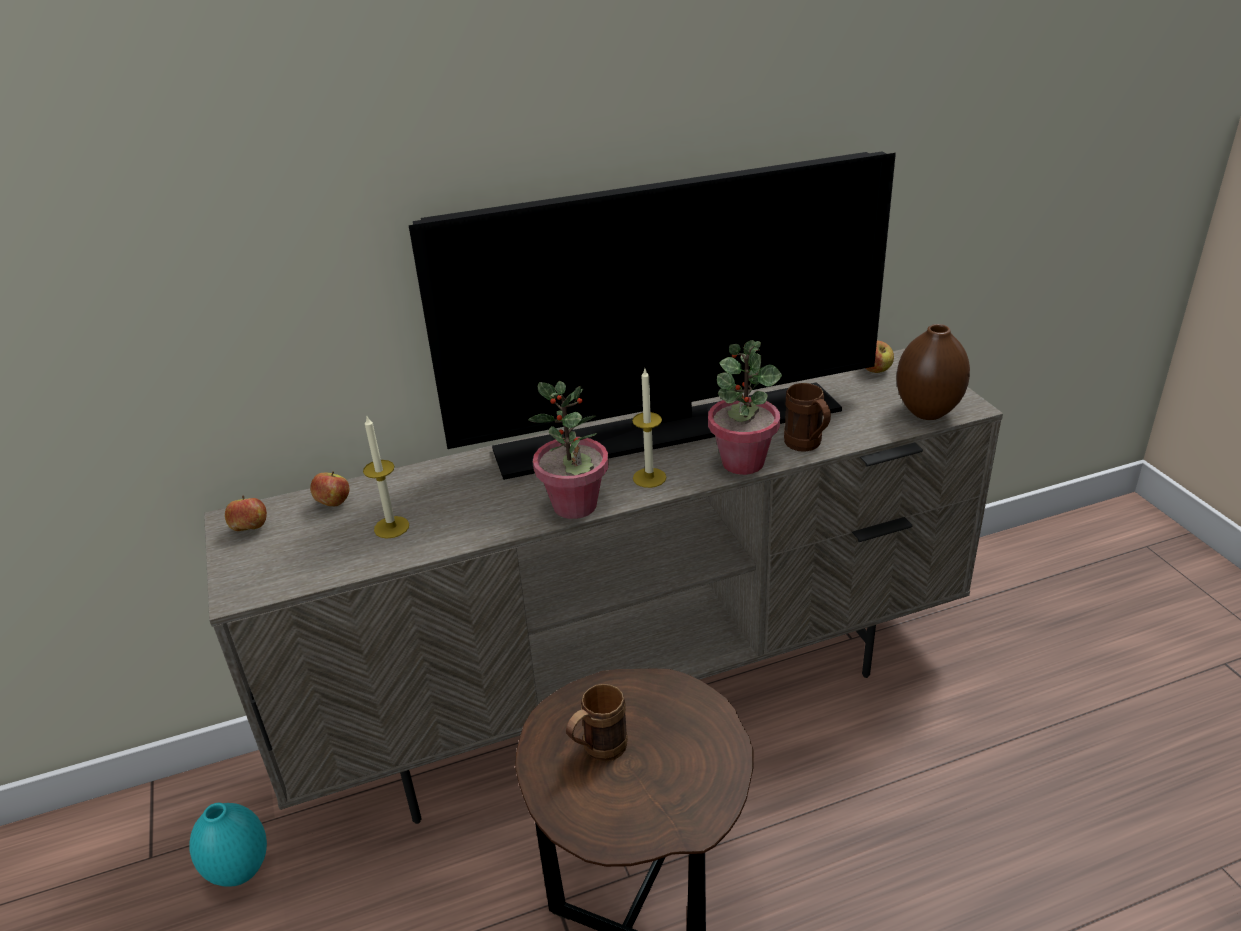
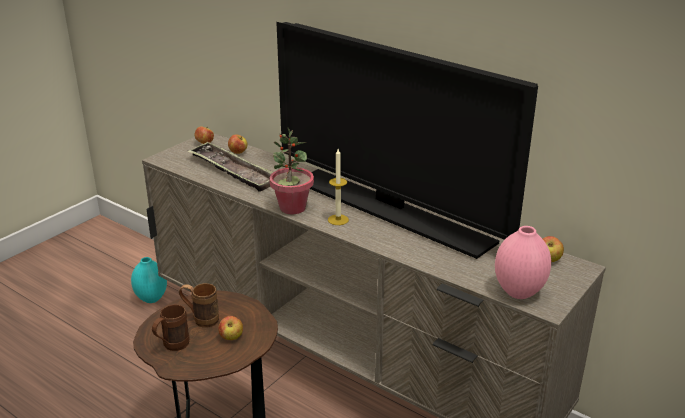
camera: 55 degrees right, 5 degrees down
candle [363,416,409,539] -> tray [188,141,273,192]
potted plant [708,340,782,475] -> none
brown mug [784,383,831,452] -> brown mug moved to [152,305,190,351]
brown vase [896,324,970,420] -> pink vase [495,226,551,299]
none -> apple [218,316,243,340]

